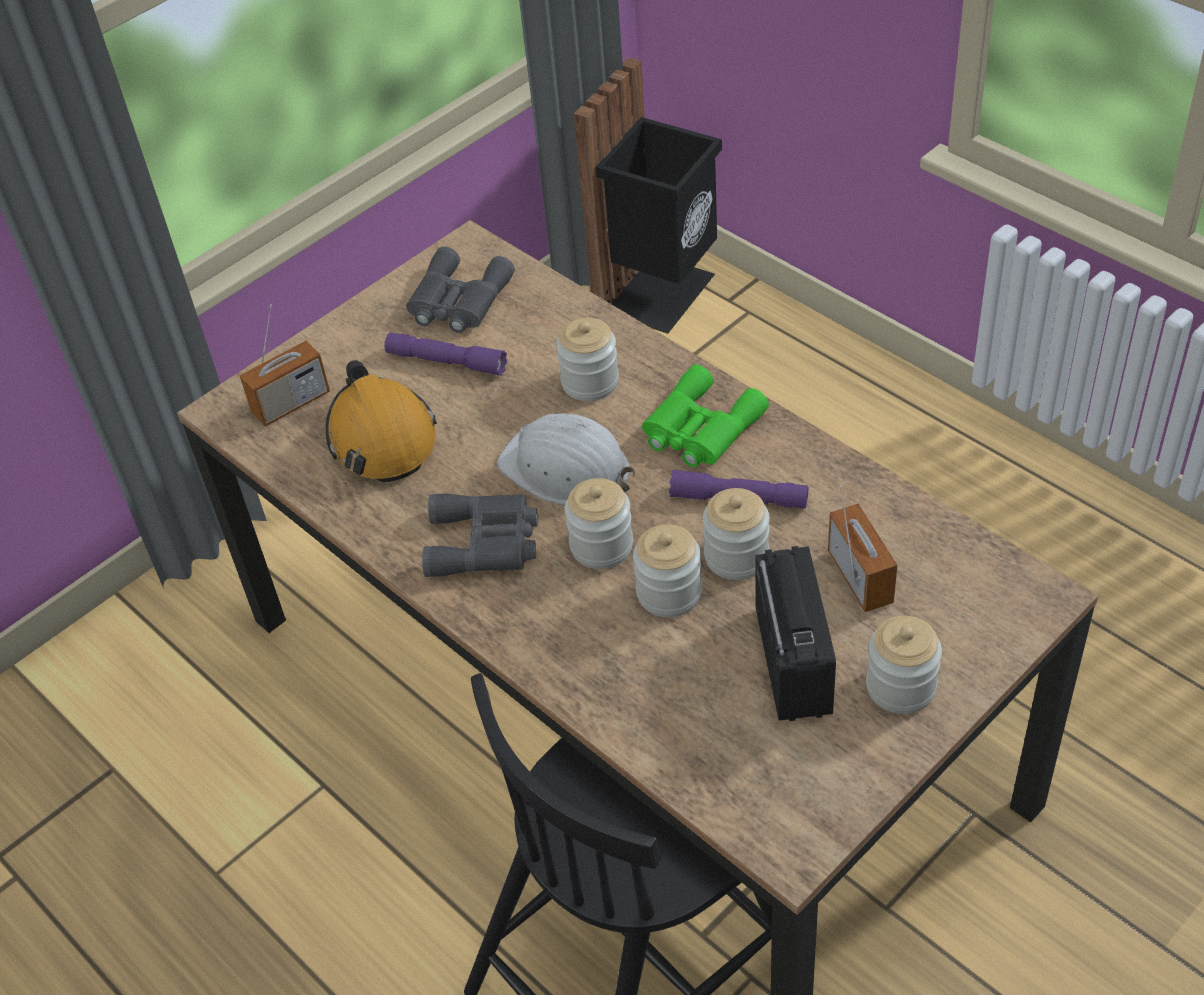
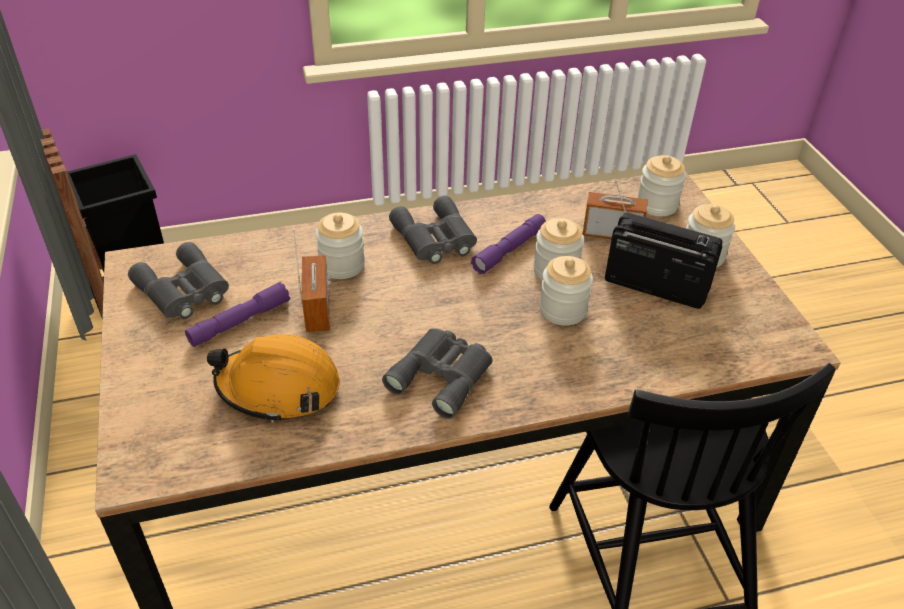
camera: 65 degrees left, 5 degrees down
radio [239,304,330,427] -> radio moved to [293,230,331,332]
white hard hat [497,413,635,506] -> none
jar [565,478,633,569] -> jar moved to [637,155,686,216]
green binoculars [642,365,769,467] -> grey binoculars [389,196,477,264]

